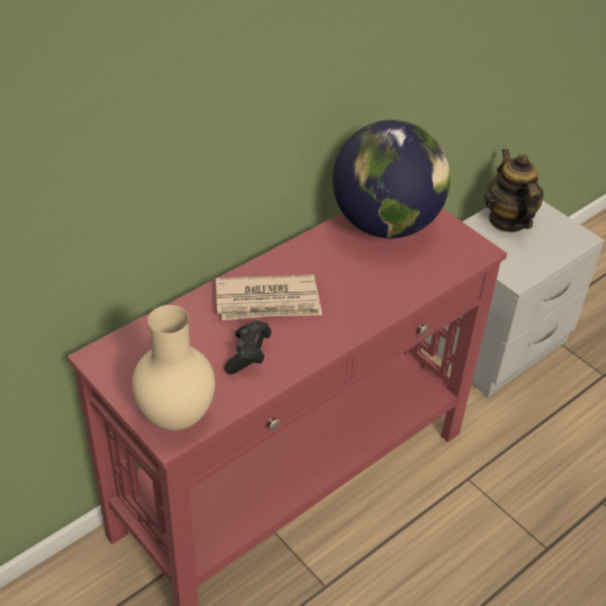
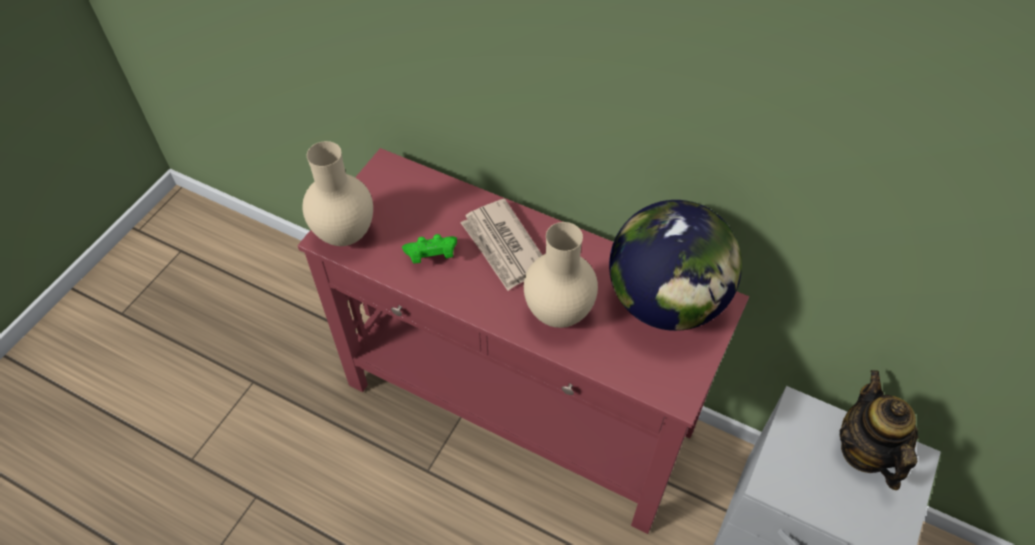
camera: 70 degrees right, 10 degrees up
black game controller [224,321,271,374] -> green game controller [402,234,457,264]
teapot [484,149,544,232] -> teapot turned 60 degrees counterclockwise [840,370,918,490]
none -> beige vase [524,222,598,328]

